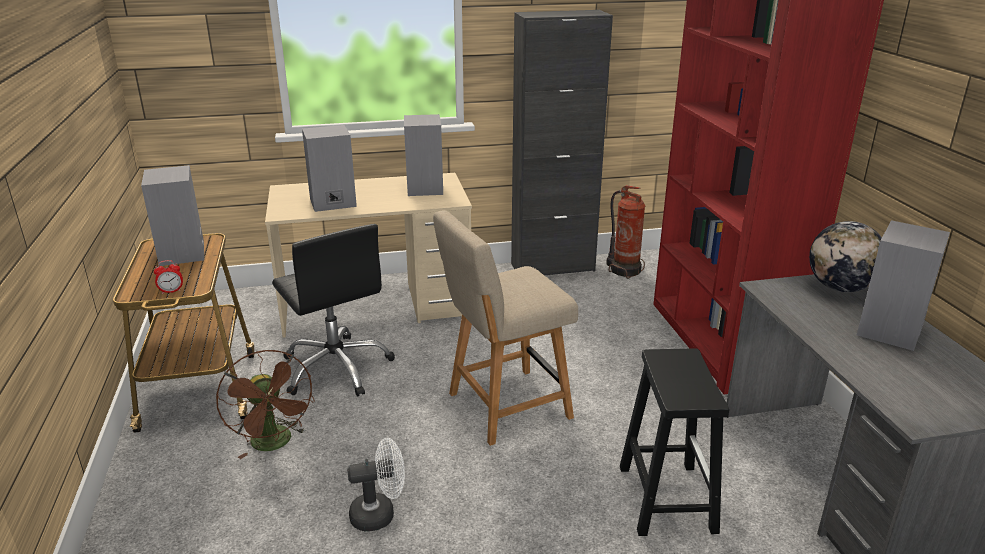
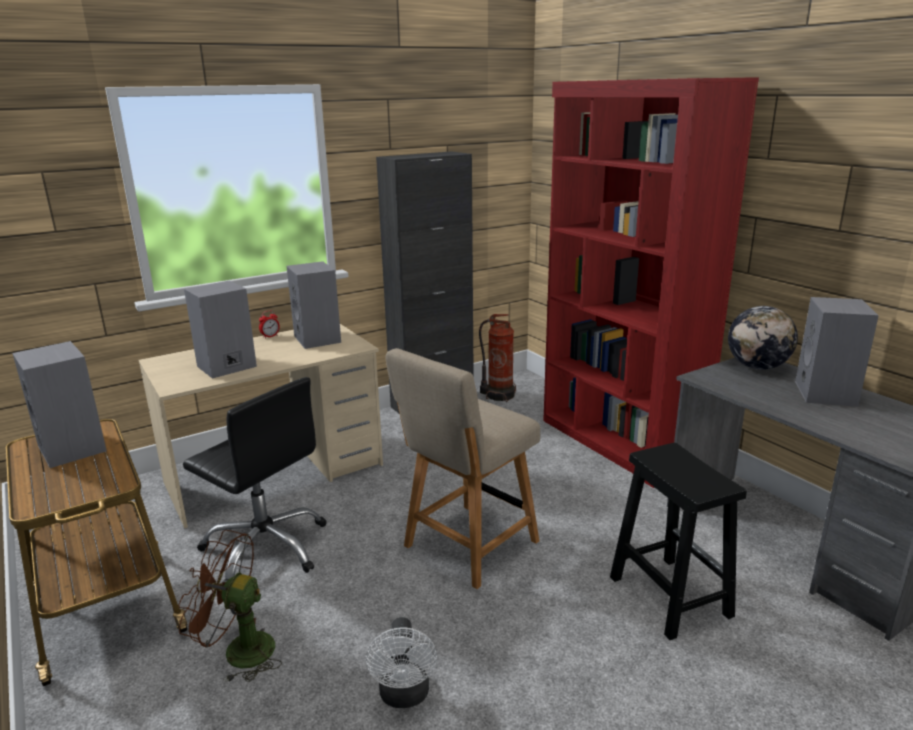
camera: 20 degrees left, 5 degrees down
alarm clock [154,260,183,294] -> alarm clock moved to [259,310,280,339]
brown fan [216,350,315,459] -> brown fan turned 150 degrees clockwise [178,530,282,683]
white fan [347,438,405,531] -> white fan turned 120 degrees clockwise [366,617,437,708]

